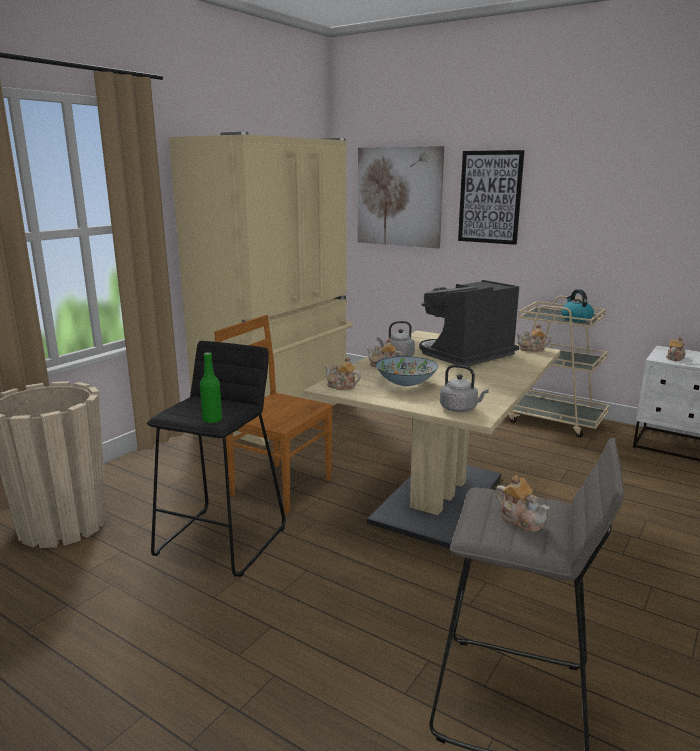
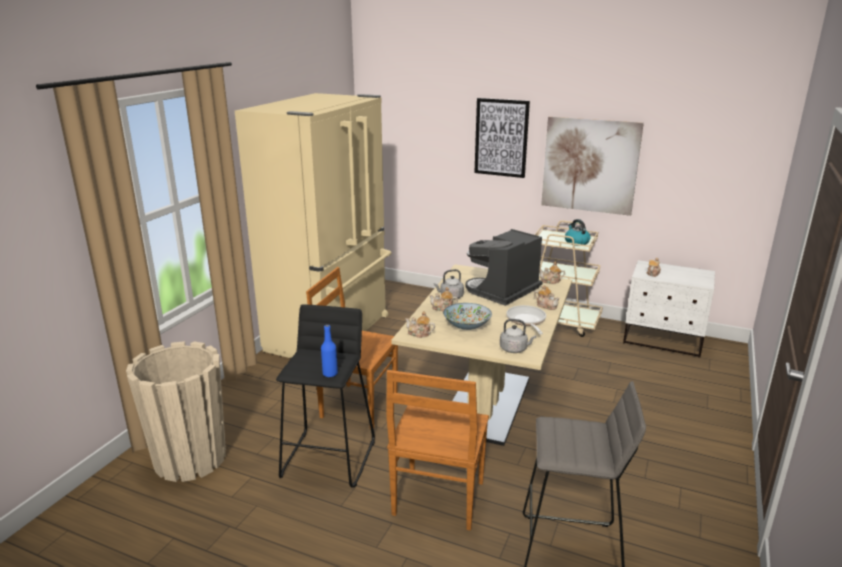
camera: 10 degrees left, 5 degrees up
green bottle [200,352,222,423] -> blue bottle [321,325,338,378]
picture [358,146,444,248] -> picture moved to [541,117,644,216]
teapot [495,475,550,532] -> teapot moved to [534,285,560,310]
none -> brown chair [386,370,489,531]
none -> frying pan [507,305,546,334]

